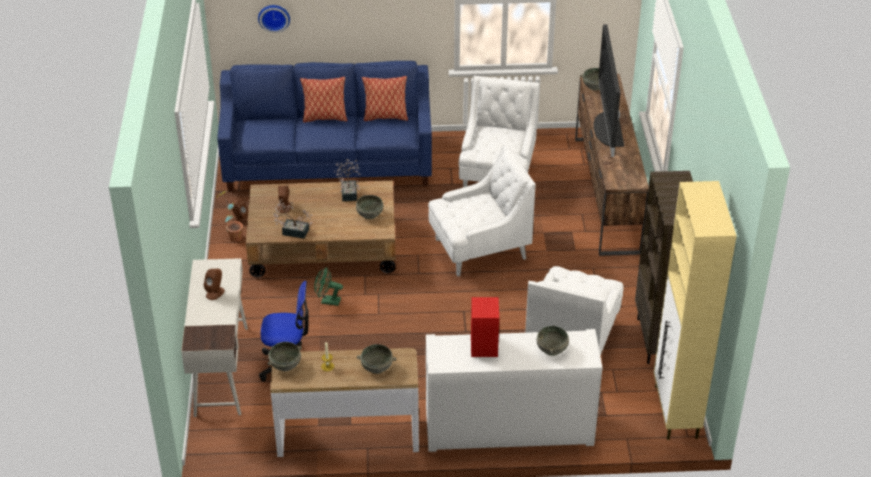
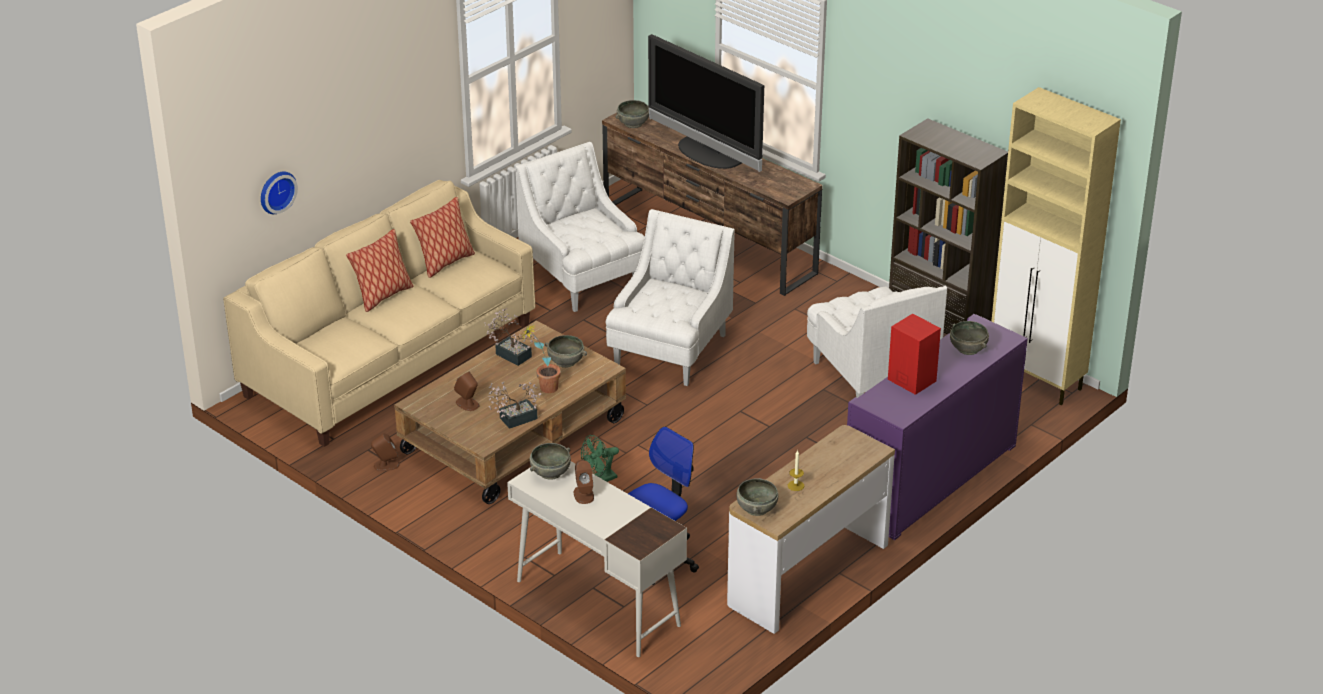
camera: 45 degrees left, 5 degrees down
blue sofa [217,61,432,192] -> beige sofa [223,180,535,447]
potted plant [218,191,243,242] -> potted plant moved to [522,324,561,393]
grey bowl [357,344,396,374] -> grey bowl moved to [530,443,571,480]
white cabinet [426,329,603,452] -> purple cabinet [847,314,1028,540]

